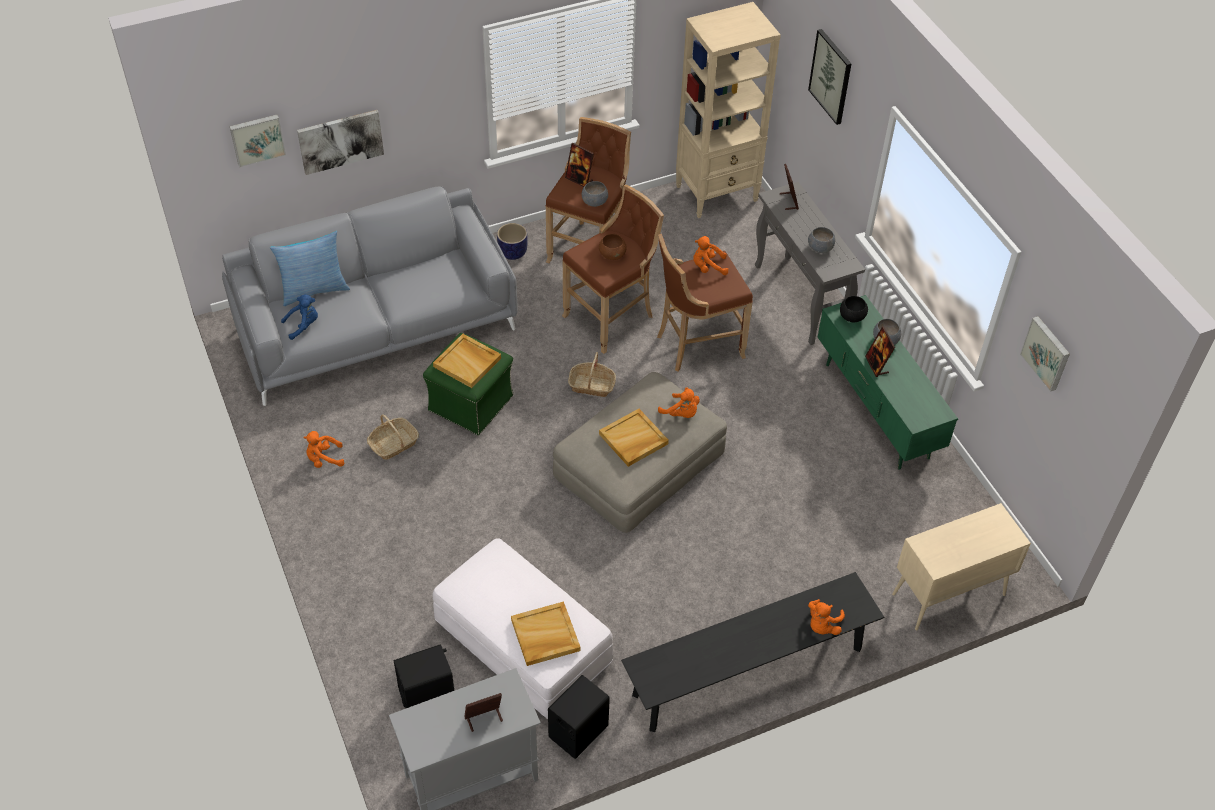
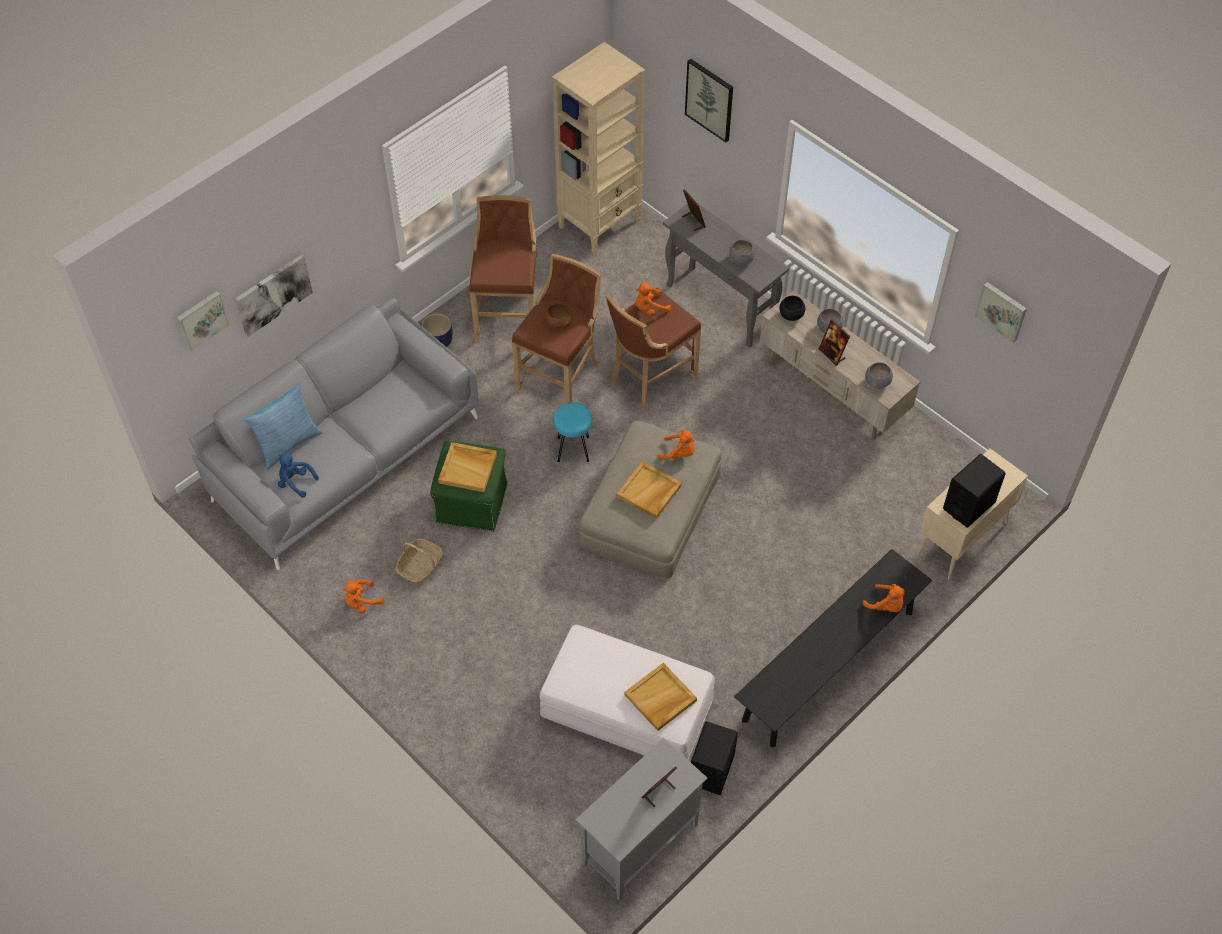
camera: 20 degrees left, 5 degrees up
blue plush toy [281,294,318,340] -> blue plush toy turned 105 degrees counterclockwise [278,454,319,497]
black speaker [394,644,454,708] -> black speaker moved to [943,454,1006,528]
picture frame [565,143,594,187] -> none
basket [568,352,616,397] -> turquoise stool [553,402,592,462]
grey bowl [582,181,608,207] -> grey bowl moved to [865,362,893,389]
orange plush toy [808,599,845,635] -> orange plush toy turned 60 degrees counterclockwise [862,584,905,612]
green tv stand [818,295,958,470] -> beige tv stand [760,290,920,440]

